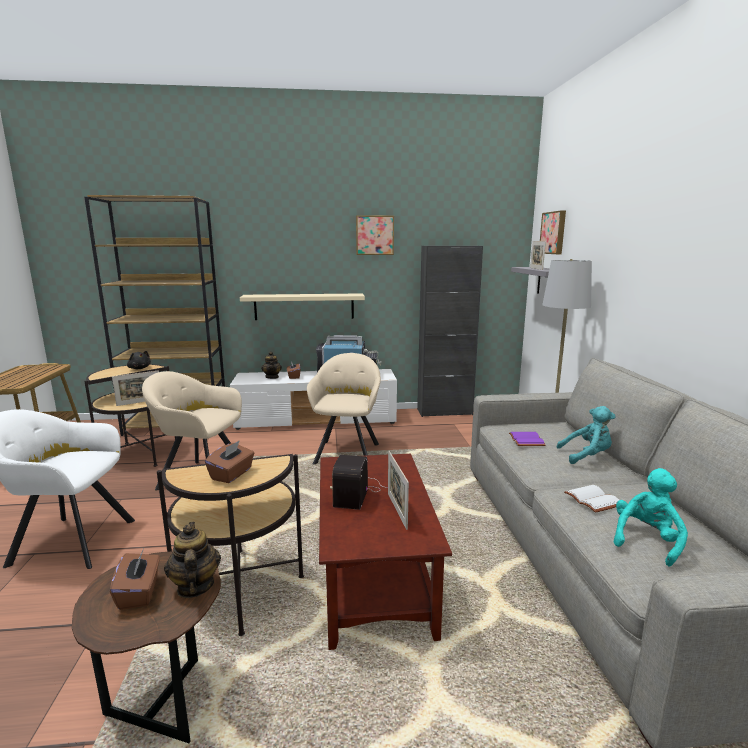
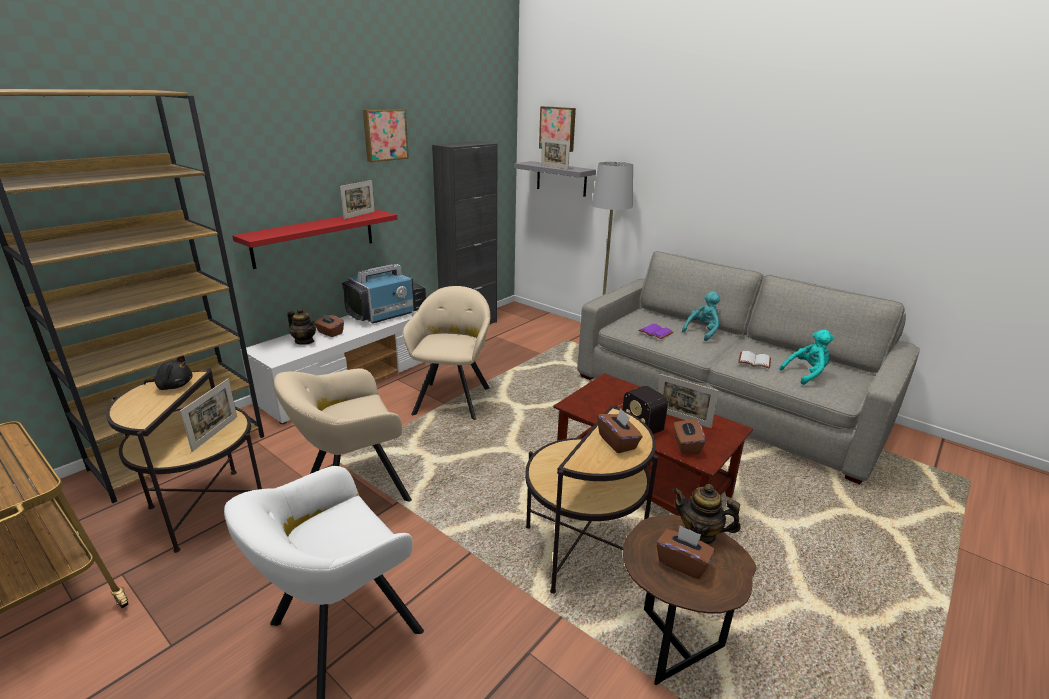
camera: 45 degrees left, 10 degrees up
beige shelf [240,293,365,320] -> red shelf [232,210,397,269]
beige armchair [307,353,381,465] -> beige armchair turned 45 degrees clockwise [403,286,490,420]
turquoise plush toy [614,468,688,566] -> turquoise plush toy turned 75 degrees clockwise [779,330,834,385]
none -> picture frame [340,180,375,219]
none -> brown tissue box [673,419,705,454]

